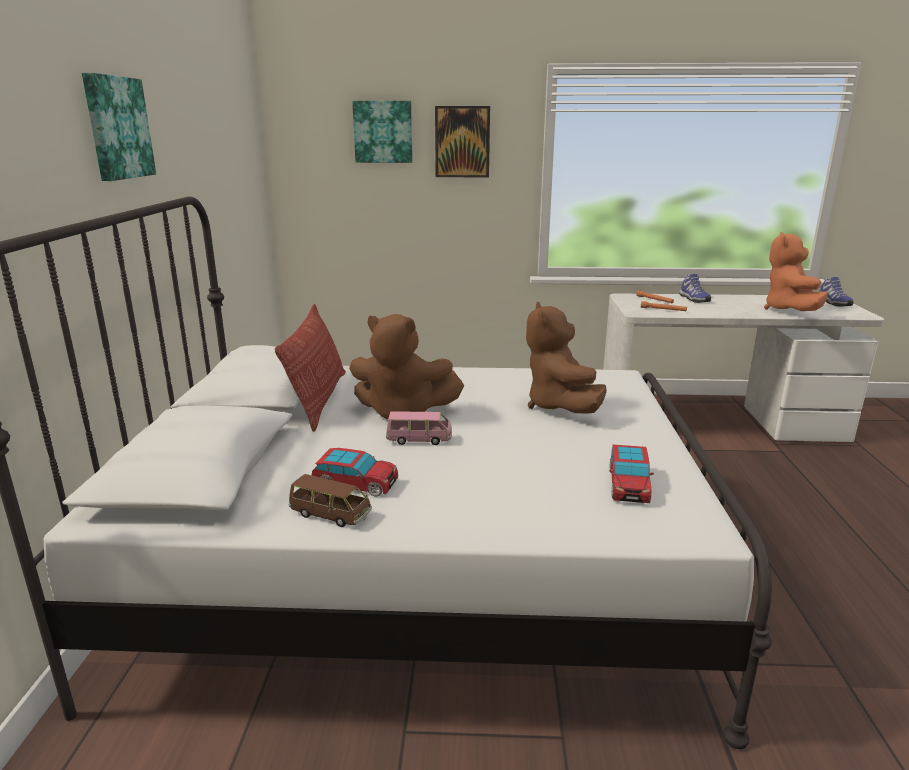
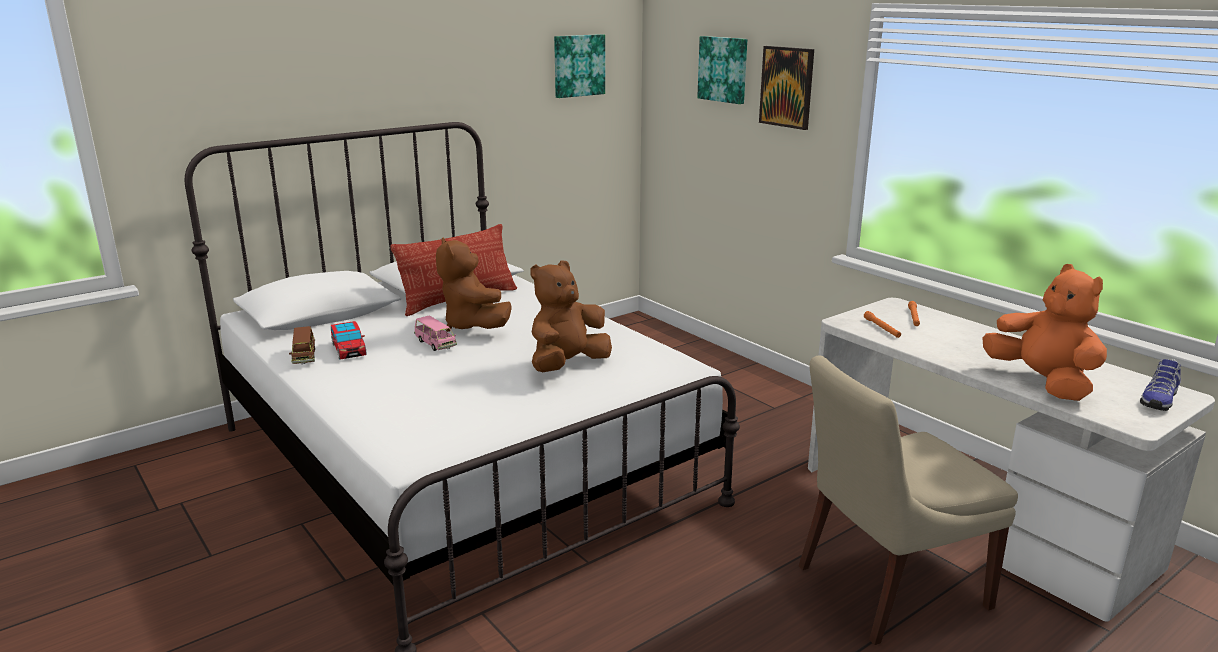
camera: 50 degrees right, 0 degrees up
picture [82,73,156,181] -> picture moved to [554,34,605,98]
toy car [609,444,654,503] -> none
shoe [679,274,711,303] -> none
orange plush toy [764,232,828,311] -> orange plush toy turned 90 degrees clockwise [982,264,1107,401]
none -> beige chair [799,356,1018,645]

